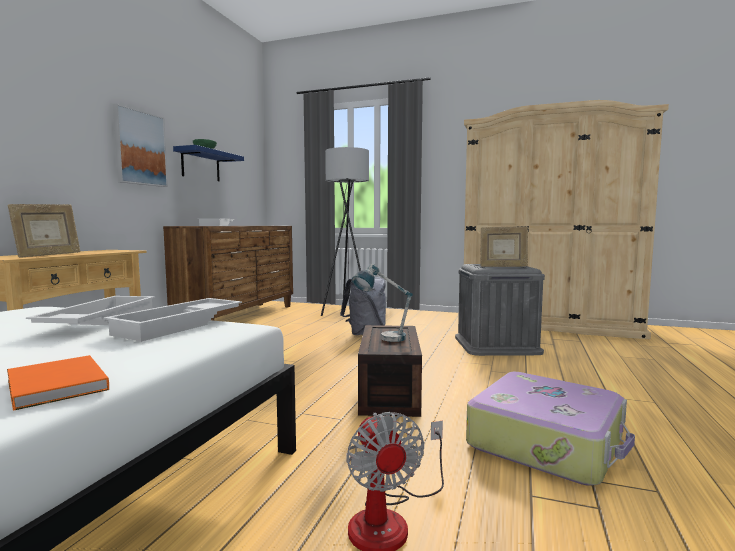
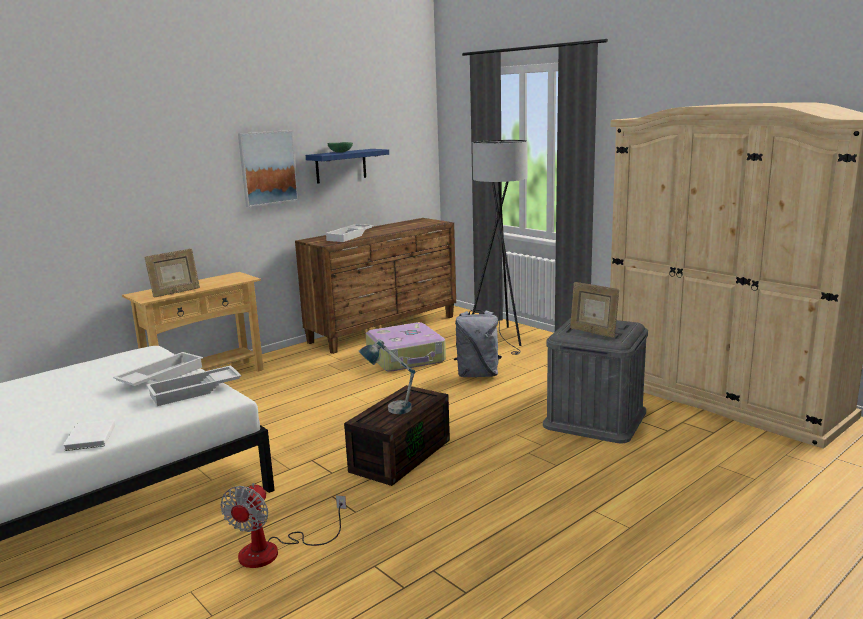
camera: 30 degrees right, 10 degrees up
orange book [7,355,109,411] -> white book [63,419,116,451]
suitcase [466,372,635,486] -> suitcase moved to [366,322,446,372]

